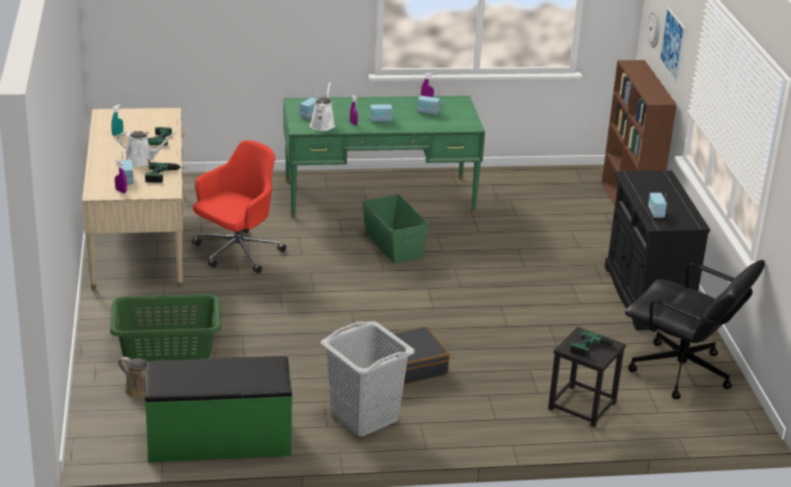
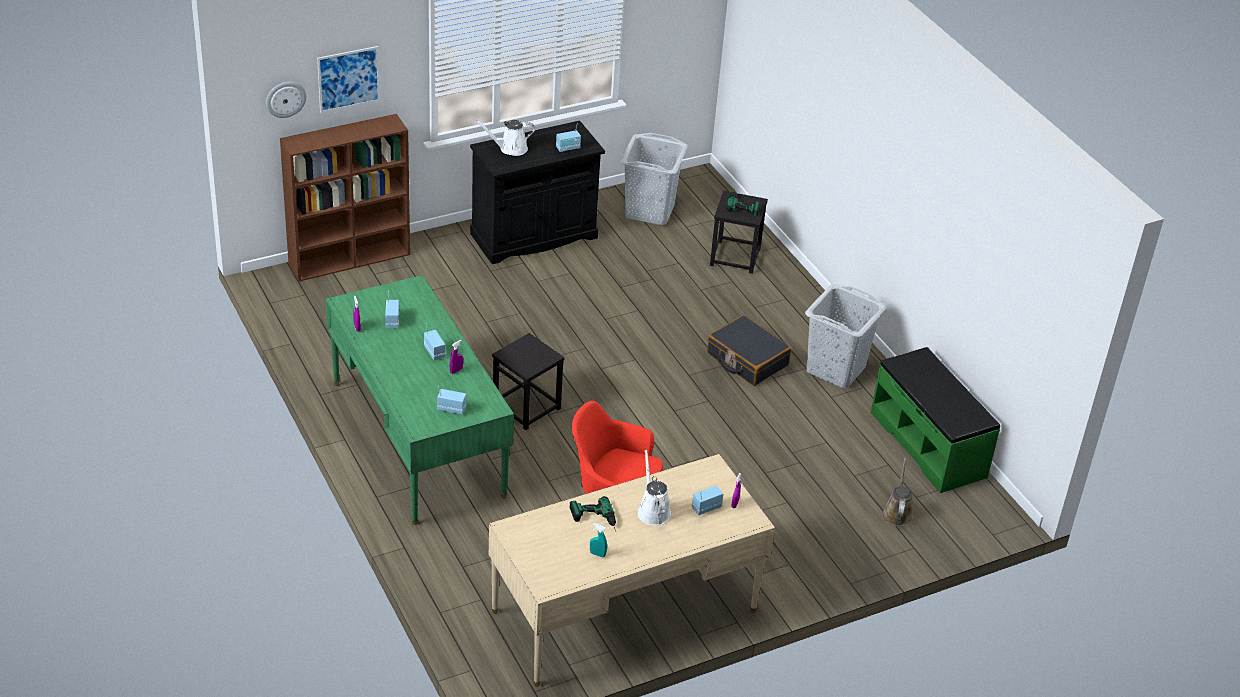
camera: 110 degrees left, 10 degrees up
green laundry basket [110,294,221,361] -> none
power drill [145,162,187,183] -> none
white watering can [310,81,335,131] -> white watering can moved to [476,120,535,156]
green storage box [362,194,429,264] -> black stool [492,333,565,430]
black office chair [625,260,765,399] -> grey laundry basket [621,133,688,225]

